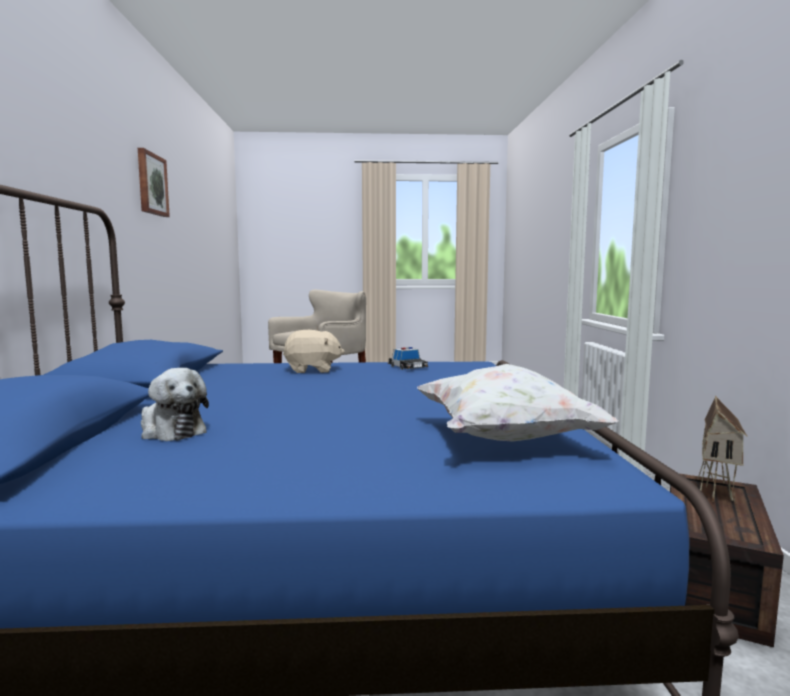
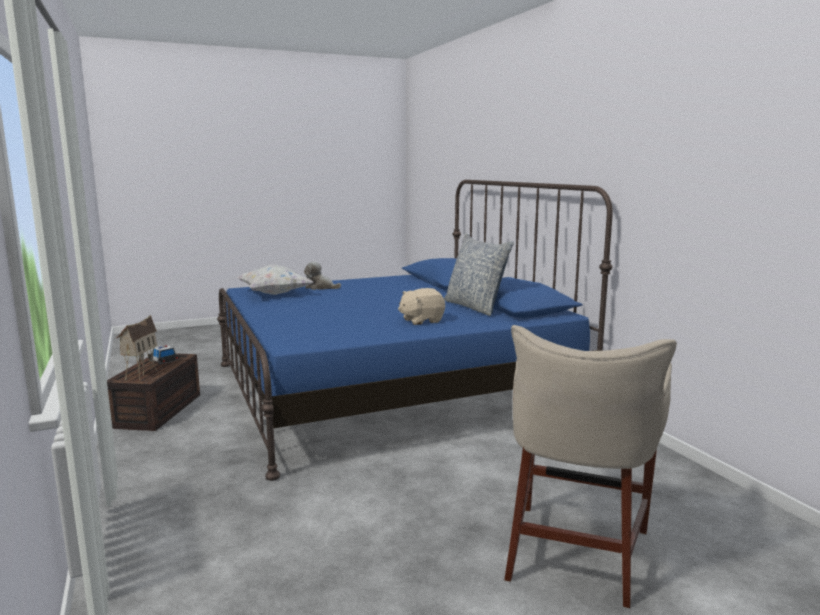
camera: 160 degrees right, 5 degrees up
picture [138,148,170,217] -> none
plush toy [141,368,209,441] -> plush toy moved to [304,261,341,290]
toy car [388,347,429,370] -> toy car moved to [147,345,180,364]
none -> pillow [444,234,514,316]

